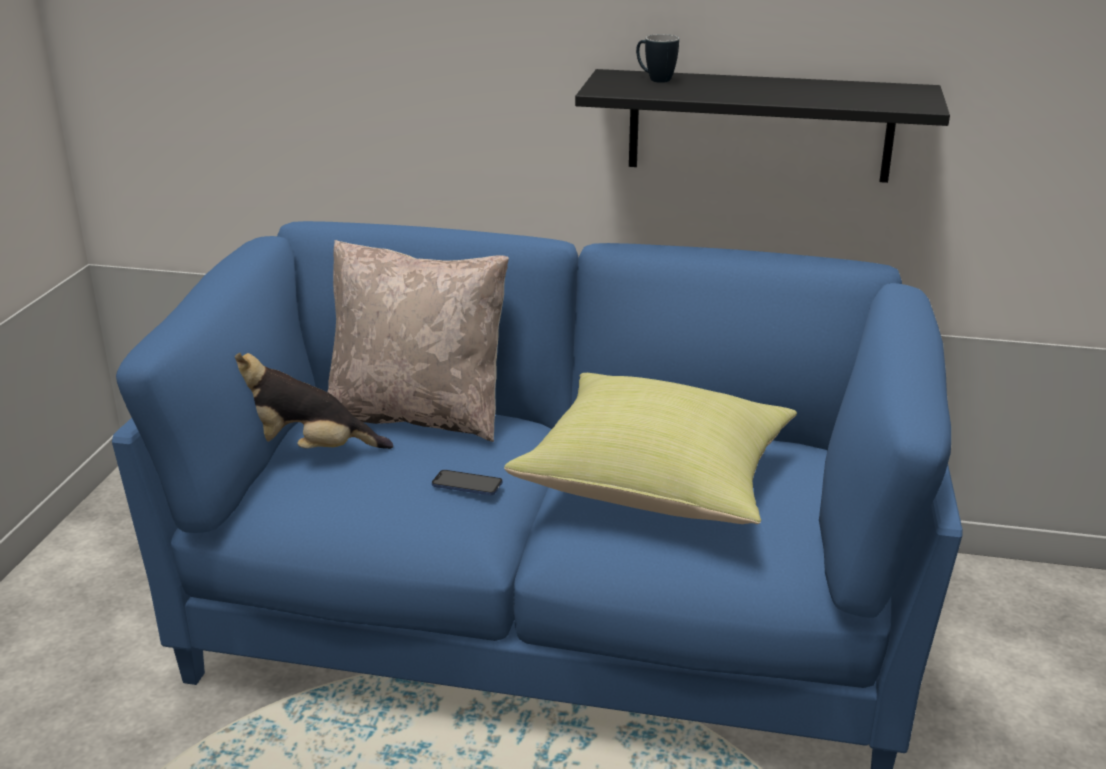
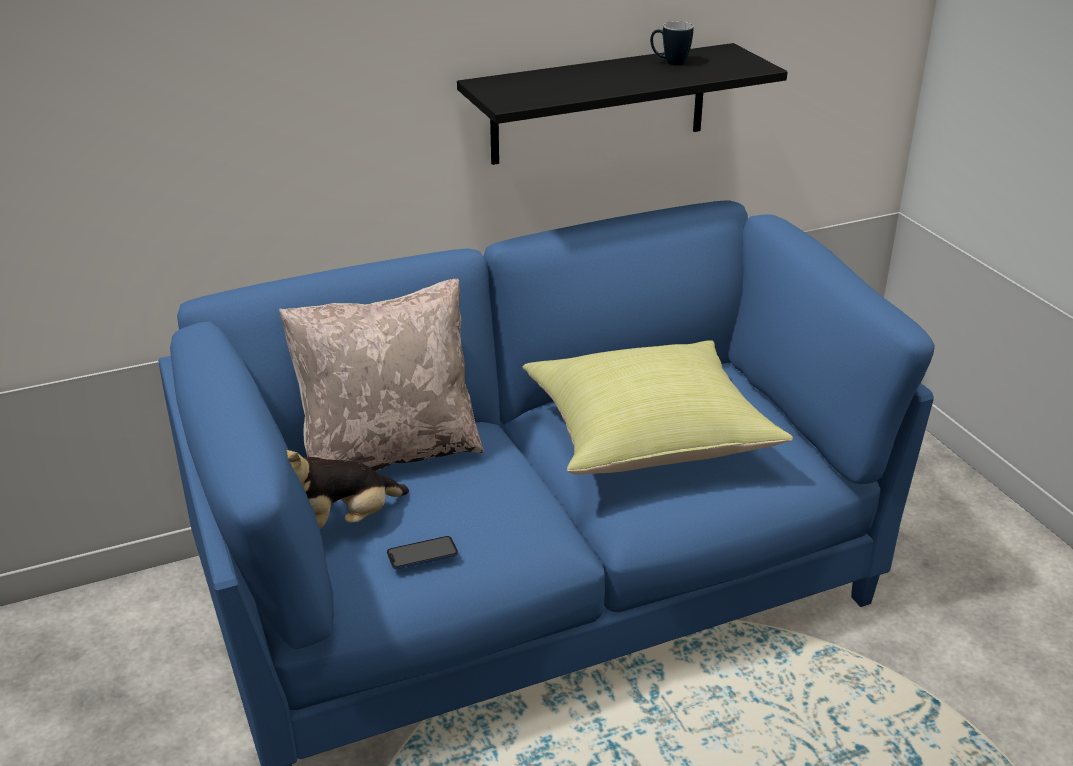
camera: 35 degrees left, 5 degrees up
phone [432,470,502,495] -> phone moved to [387,536,458,570]
mug [636,34,679,83] -> mug moved to [650,21,694,65]

